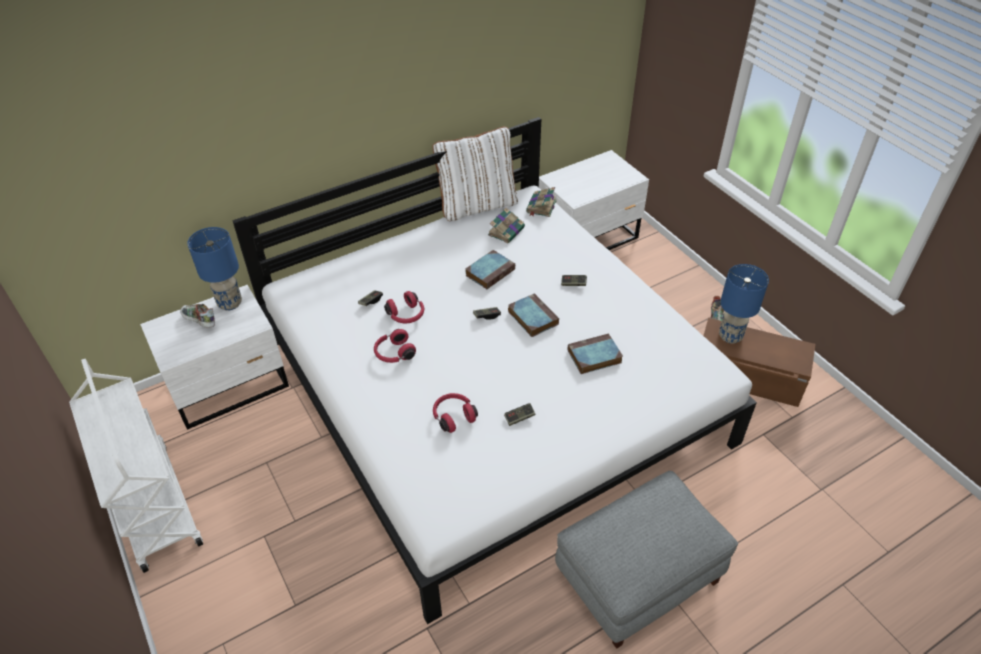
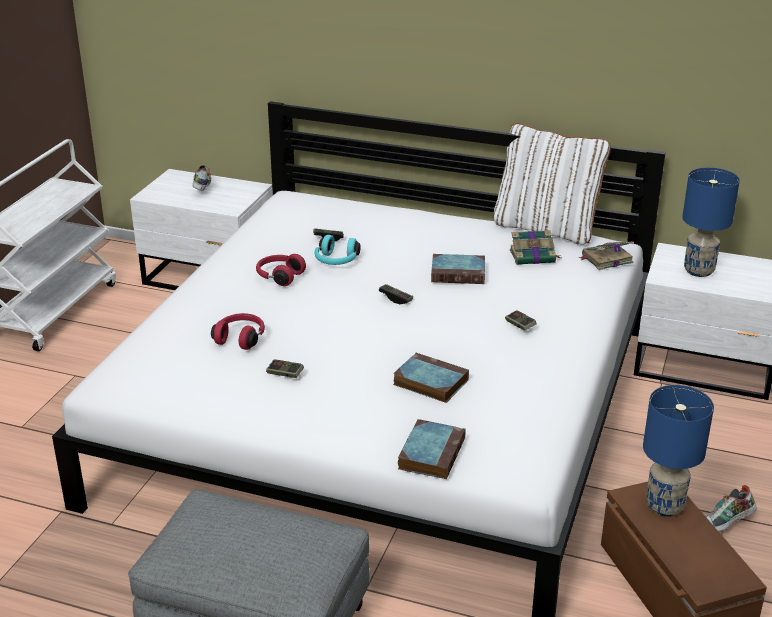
camera: 50 degrees right, 15 degrees down
blue table lamp [187,227,242,311] -> blue table lamp moved to [682,168,740,277]
red headphones [384,291,424,323] -> turquoise headphones [314,235,361,265]
book [508,293,559,337] -> book moved to [398,419,466,479]

